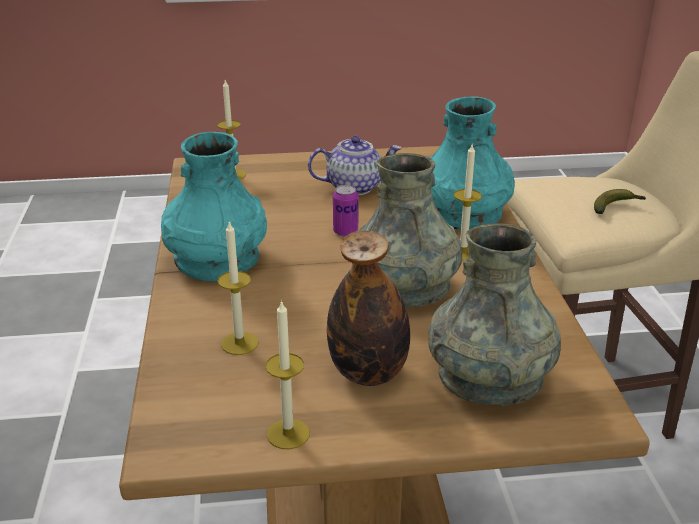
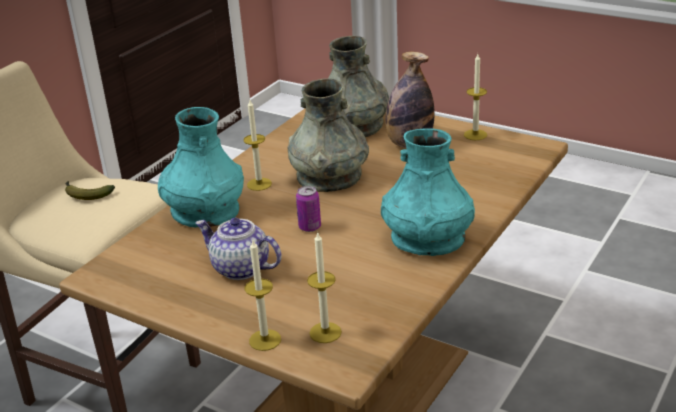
camera: 140 degrees left, 0 degrees up
candle [218,221,259,355] -> candle moved to [245,240,281,351]

